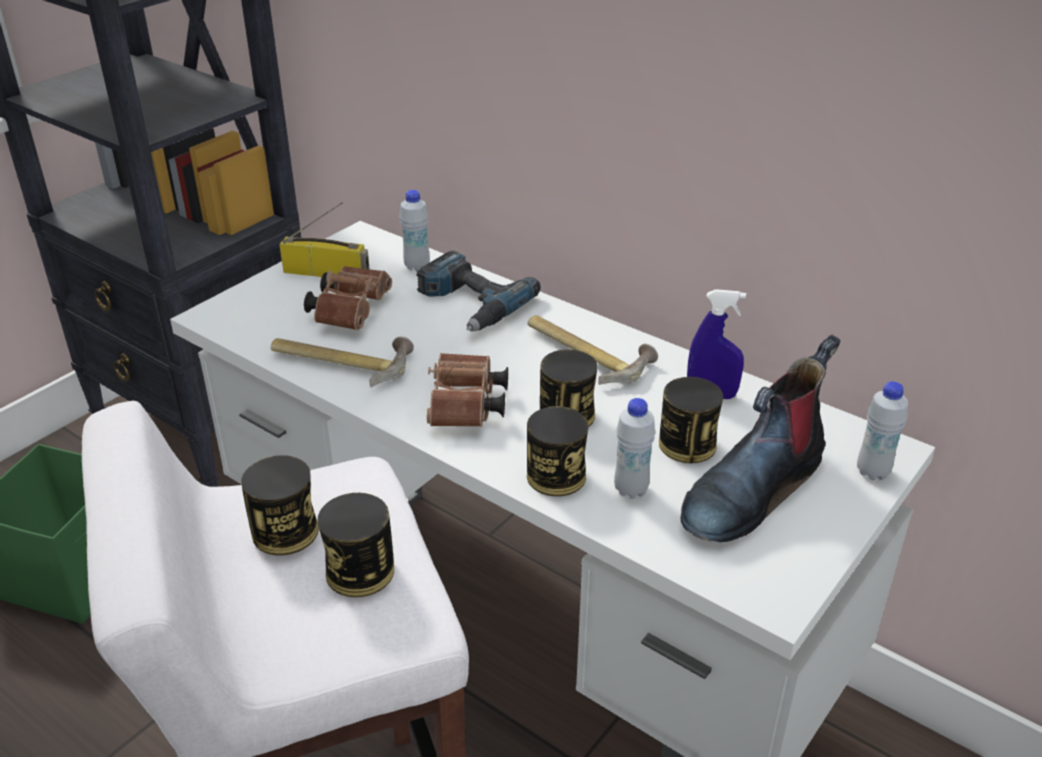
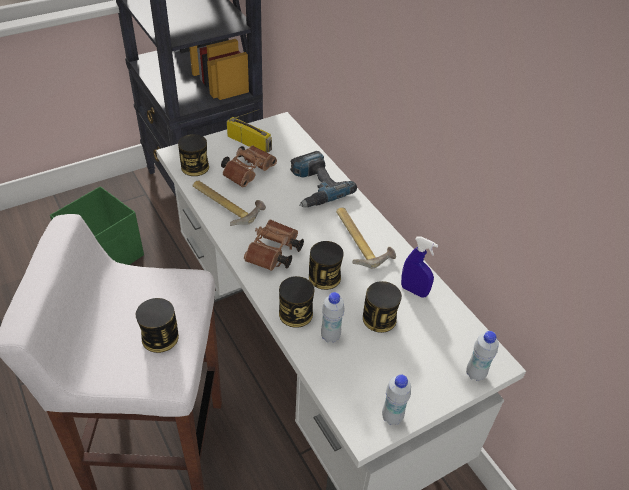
camera: 20 degrees right, 10 degrees up
can [241,455,319,555] -> can moved to [178,134,209,176]
white bottle [399,190,430,271] -> white bottle moved to [382,375,411,425]
boot [681,335,841,542] -> none

